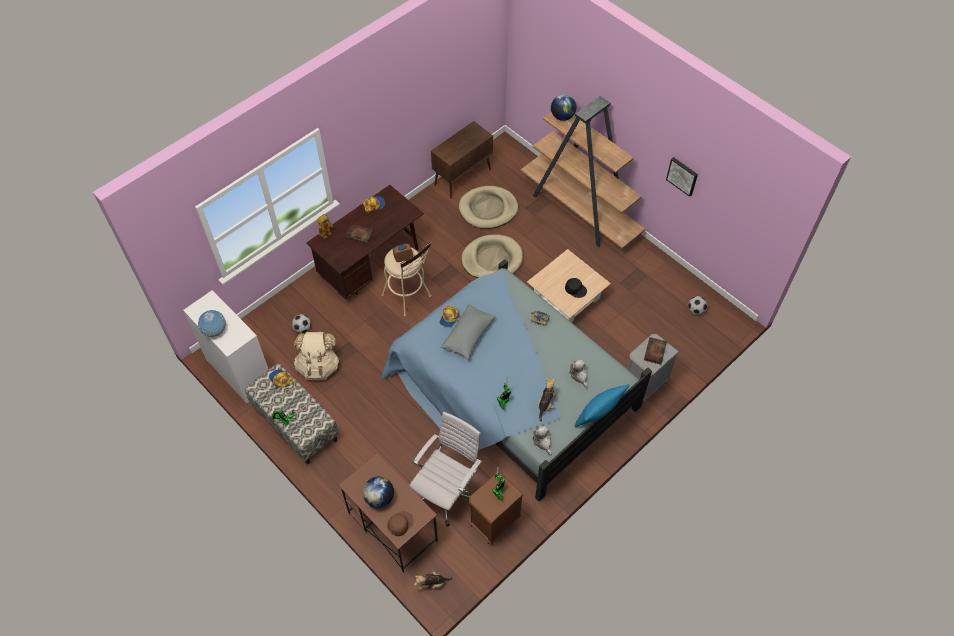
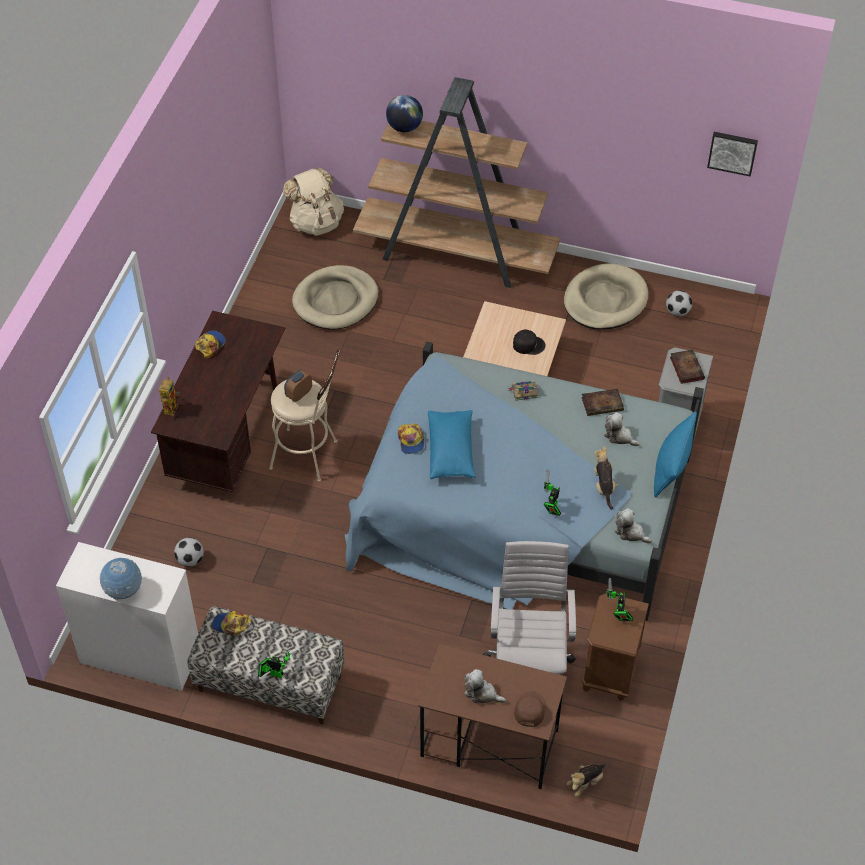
camera: 30 degrees left, 5 degrees down
beige backpack [294,332,339,381] -> beige backpack moved to [283,168,344,236]
book [345,223,374,244] -> book moved to [581,389,624,416]
globe [363,476,394,508] -> plush toy [465,669,506,703]
brown cabinet [431,121,493,199] -> none
grey pillow [441,304,496,360] -> blue pillow [428,410,476,479]
beige dog bed [461,234,523,278] -> beige dog bed moved to [564,263,649,330]
picture [666,157,698,197] -> picture moved to [707,132,758,176]

